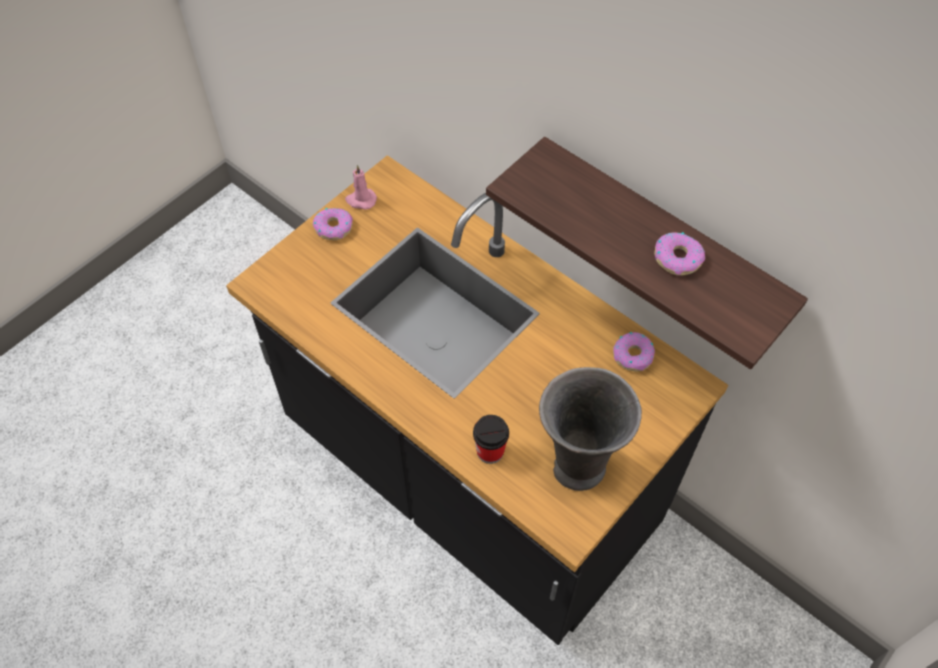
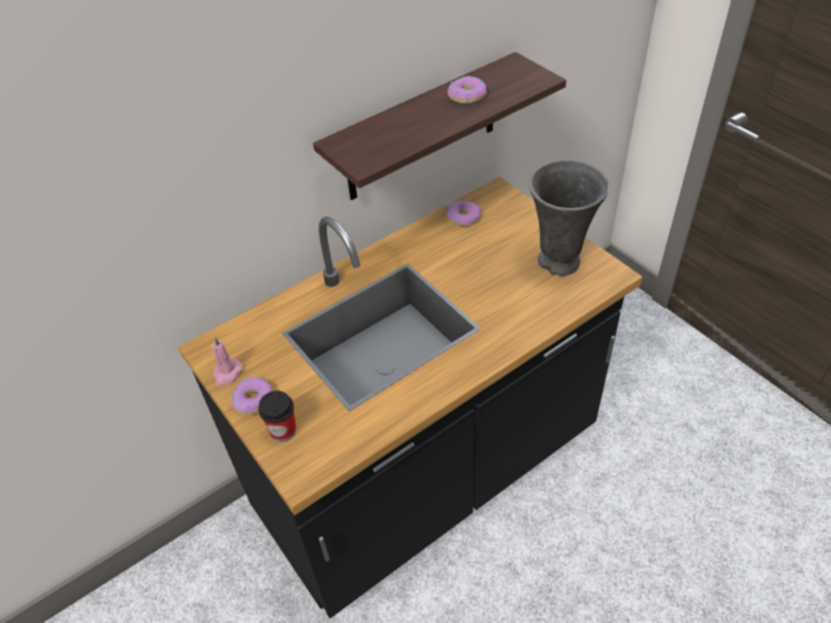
camera: 75 degrees left, 10 degrees down
cup [473,415,509,464] -> cup moved to [258,391,296,442]

